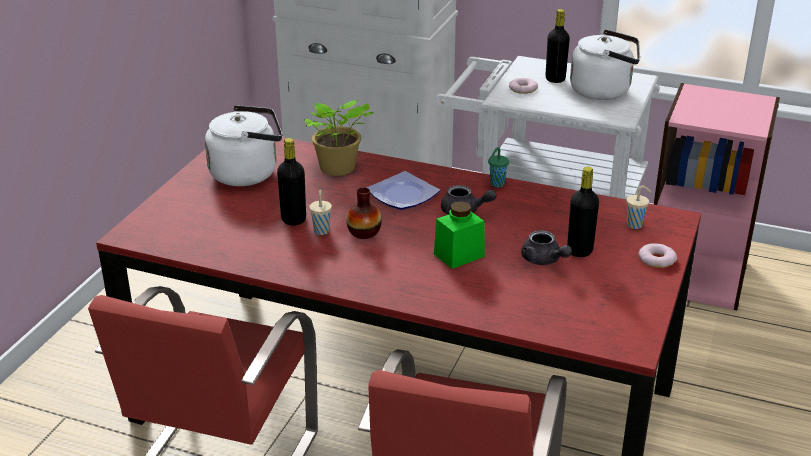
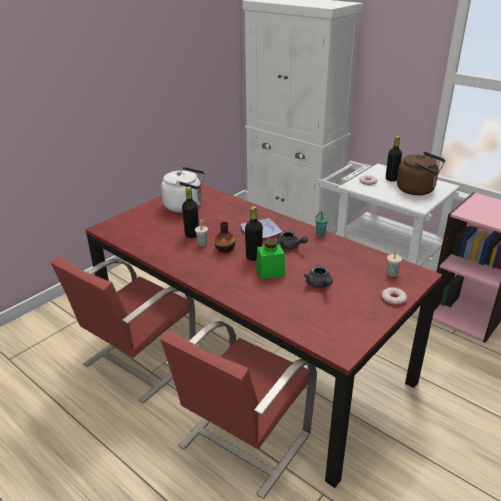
camera: 20 degrees right, 0 degrees up
potted plant [304,100,373,176] -> none
black bottle [567,167,599,257] -> black bottle moved to [245,206,263,261]
white kettle [570,29,640,100] -> brown kettle [397,152,445,195]

